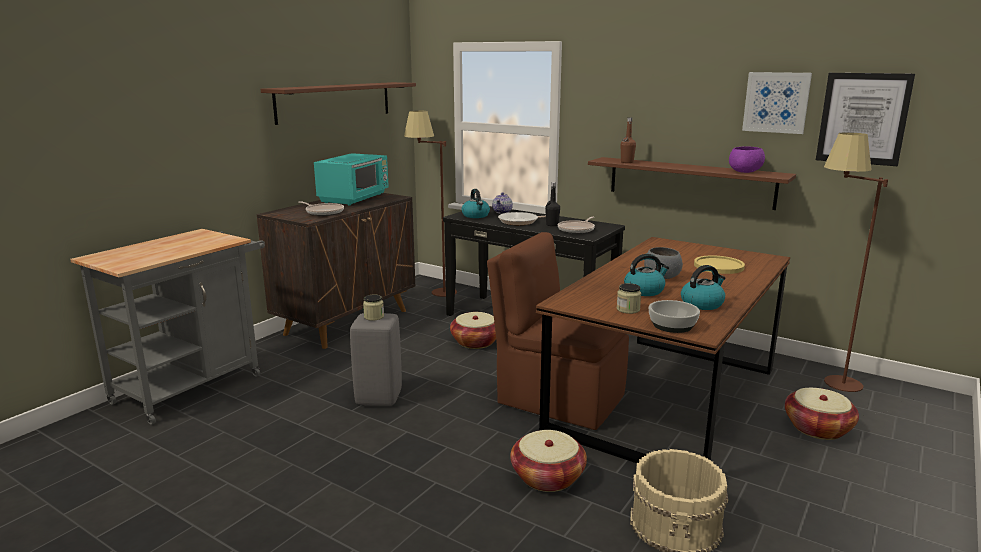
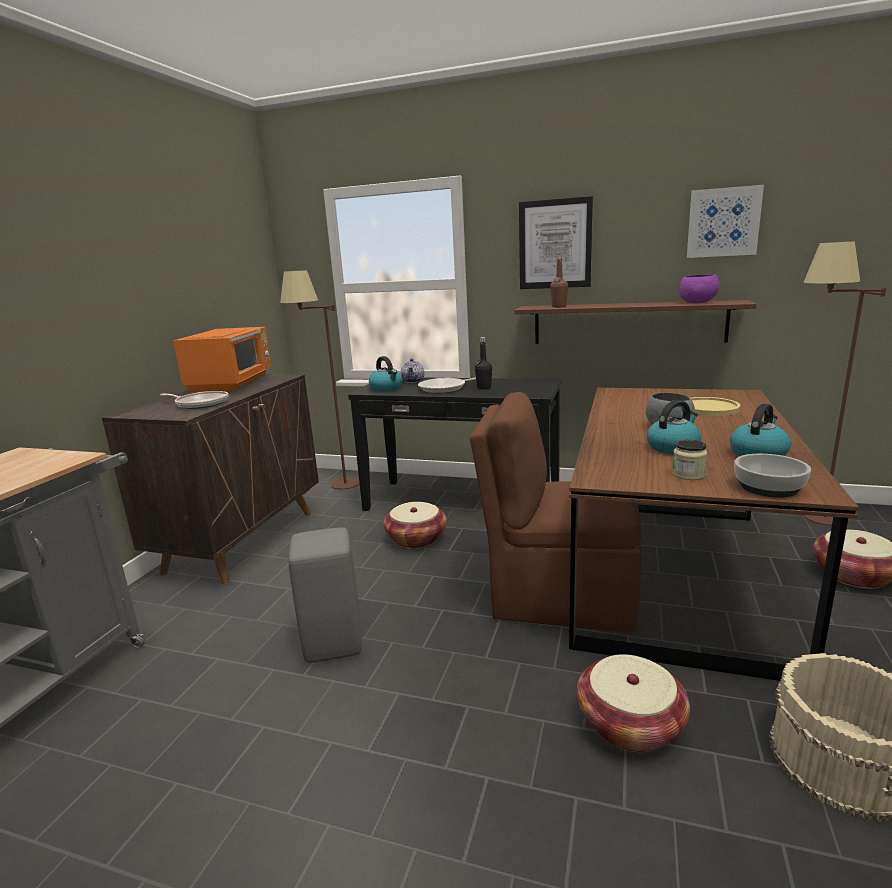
camera: 15 degrees left, 0 degrees up
brown shelf [261,82,416,125] -> none
turquoise microwave [314,153,389,206] -> orange microwave [173,327,271,393]
jar [363,294,384,321] -> none
frying pan [558,216,595,234] -> none
picture [816,73,915,166] -> picture moved to [519,196,593,289]

